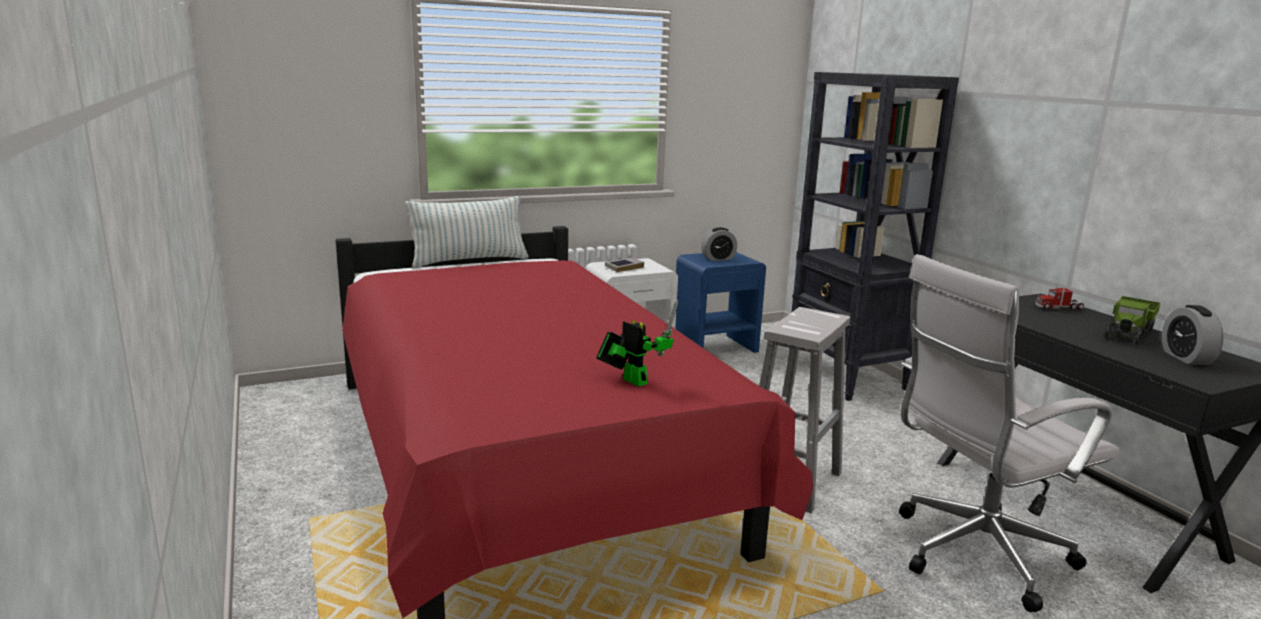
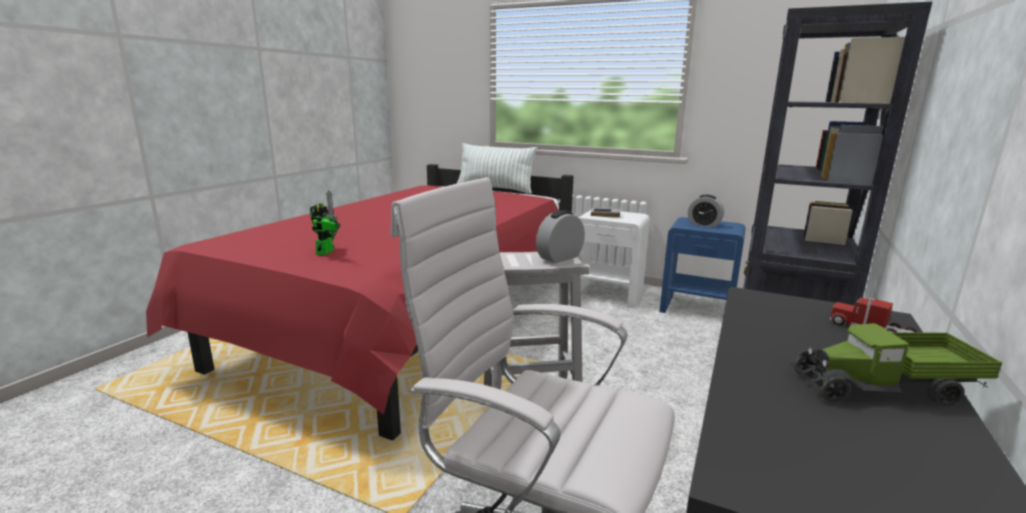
camera: 50 degrees right, 0 degrees up
alarm clock [1162,305,1224,365] -> alarm clock moved to [536,210,585,263]

